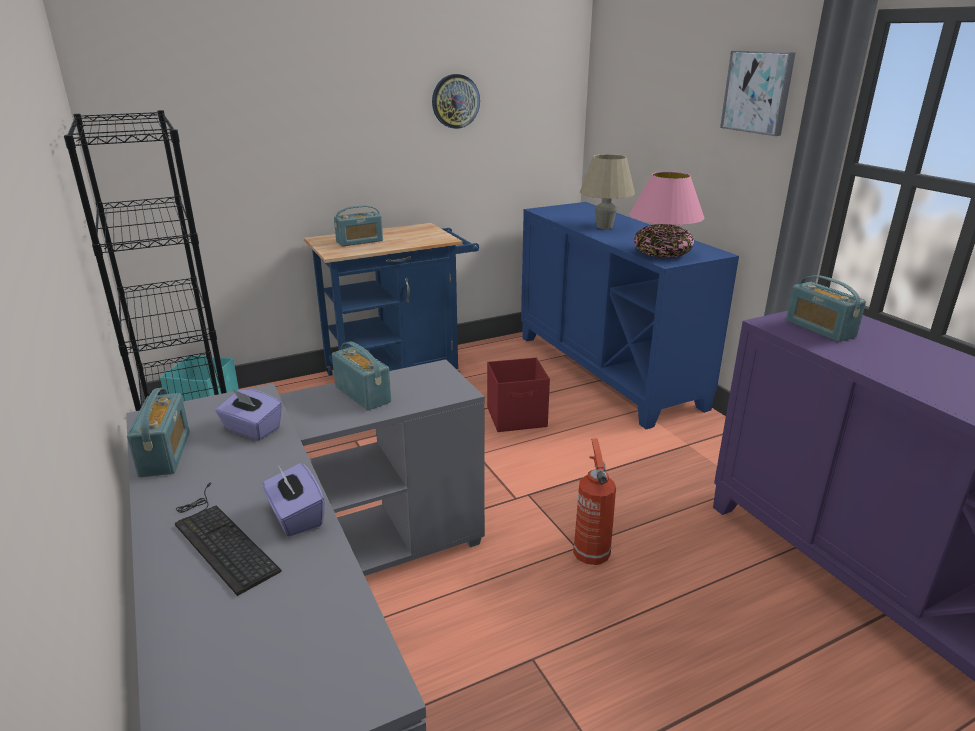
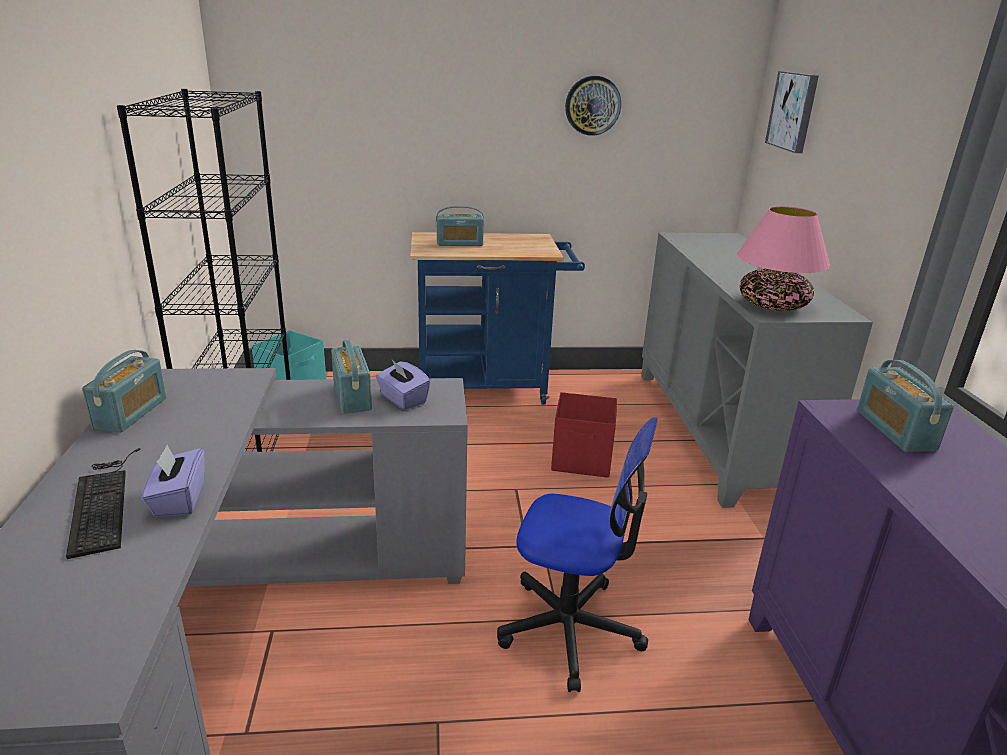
camera: 20 degrees right, 0 degrees up
purple tissue box [215,389,282,440] -> purple tissue box moved to [375,360,431,410]
blue cabinet [521,202,739,429] -> grey cabinet [641,232,873,508]
fire extinguisher [573,439,616,565] -> office chair [497,417,658,692]
beige table lamp [580,154,635,229] -> none
picture [720,51,796,136] -> picture moved to [765,71,819,153]

